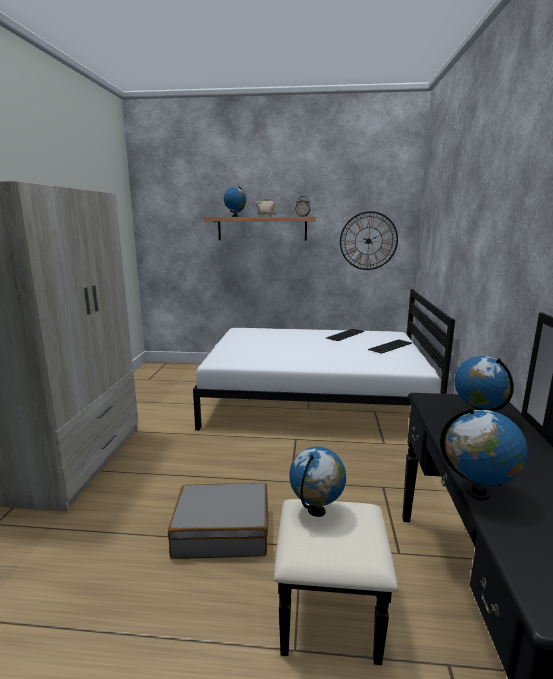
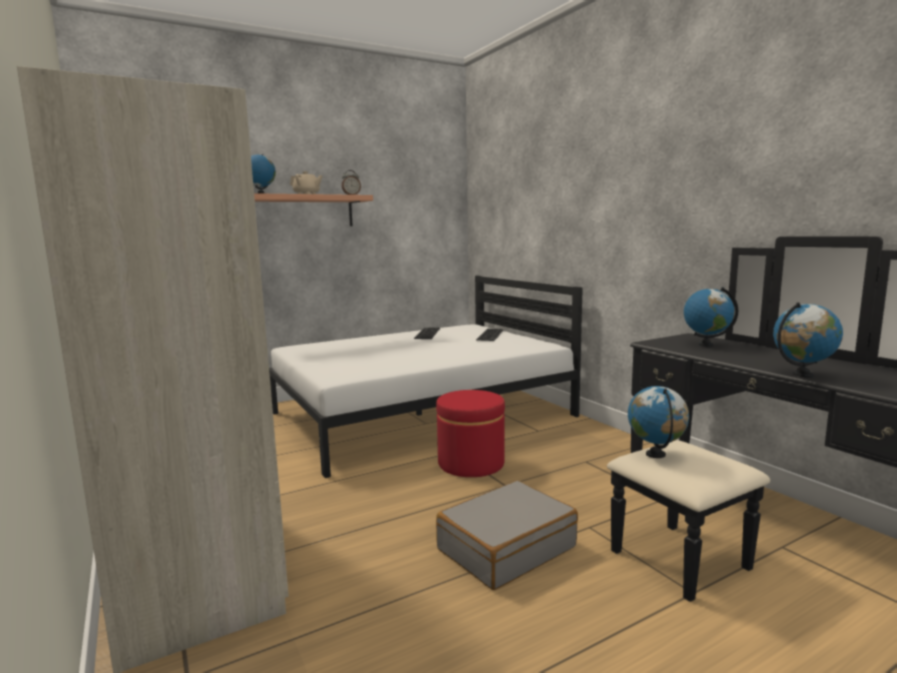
camera: 35 degrees left, 5 degrees down
wall clock [340,211,398,270] -> none
none -> red ottoman [436,390,505,477]

